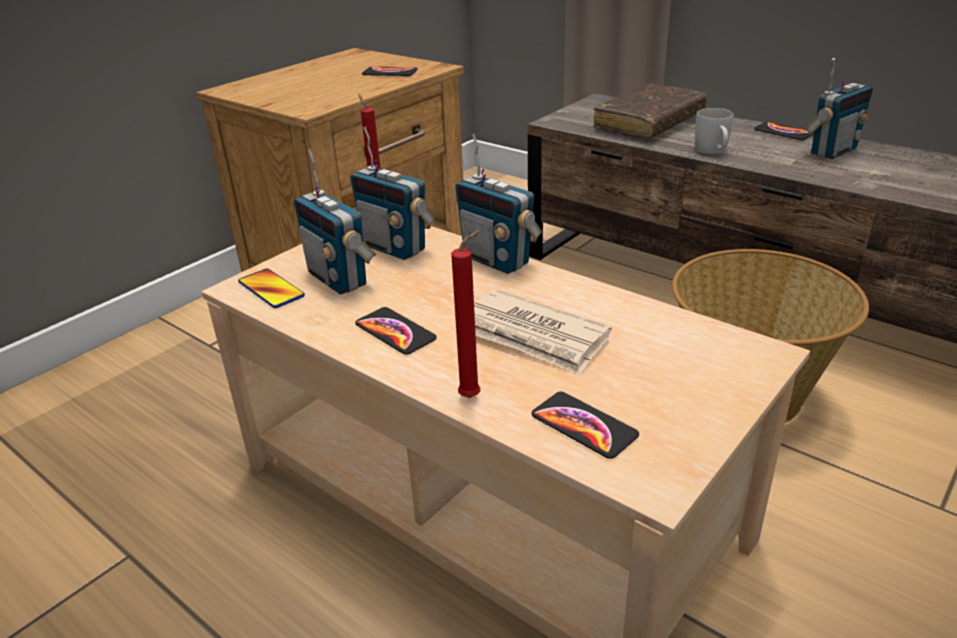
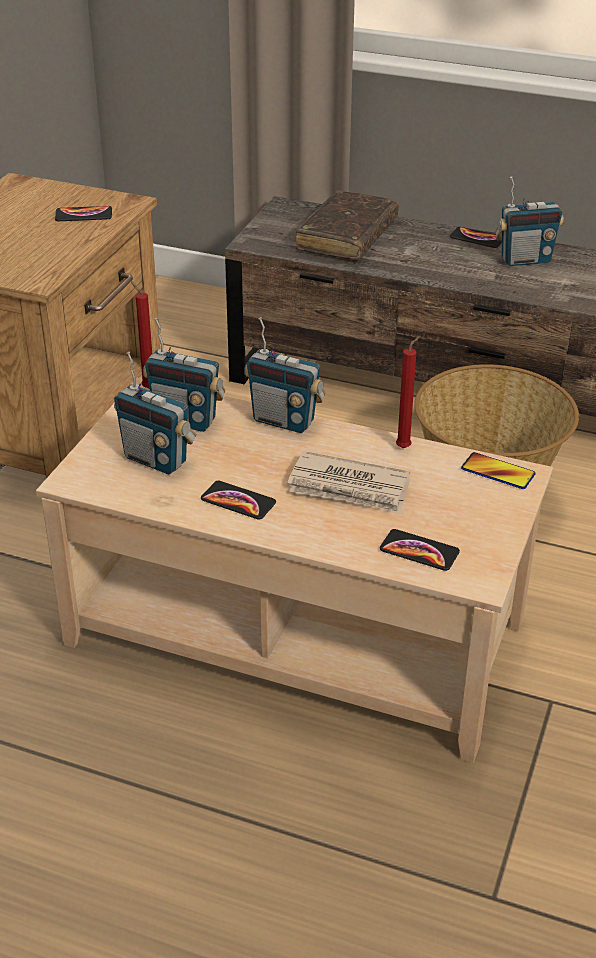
camera: 20 degrees left, 5 degrees up
phone [238,269,305,308] -> phone moved to [461,452,535,489]
red candle [451,229,480,398] -> red candle moved to [396,335,421,448]
white mug [695,108,733,154] -> none
radio [805,58,873,159] -> radio turned 45 degrees clockwise [495,176,564,266]

